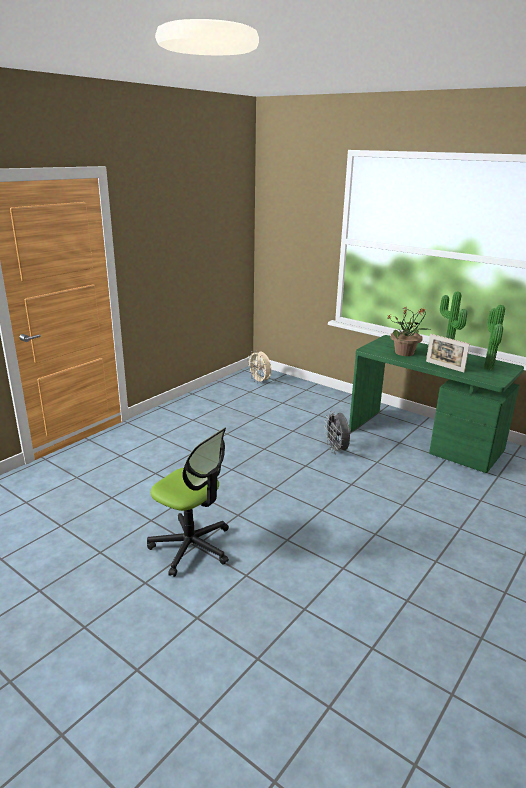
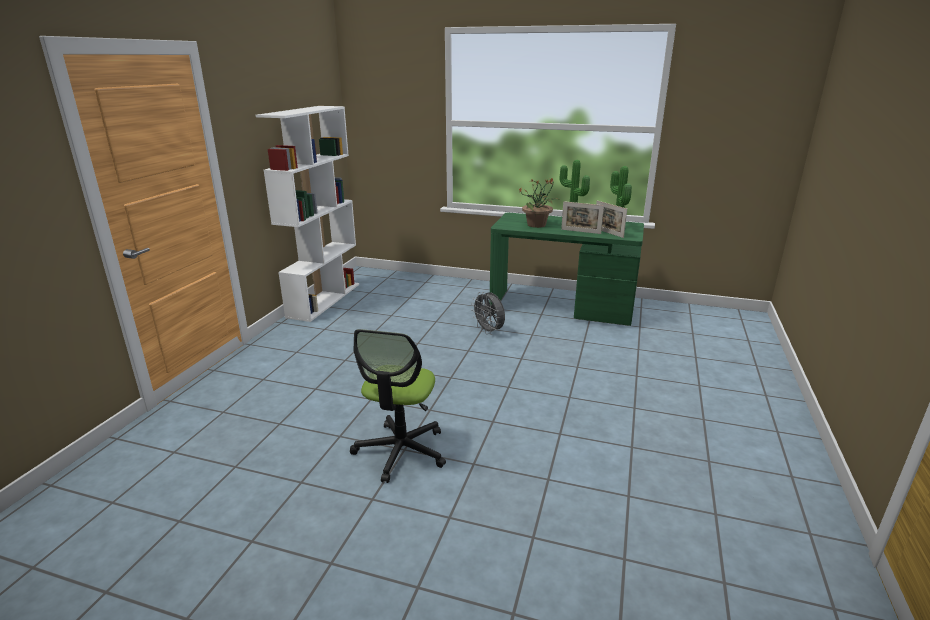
camera: 20 degrees left, 0 degrees up
office chair [147,428,229,577] -> office chair turned 90 degrees clockwise [350,329,446,483]
beige fan [247,351,271,384] -> none
none -> white bookcase [255,106,359,322]
none -> picture frame [596,201,627,238]

